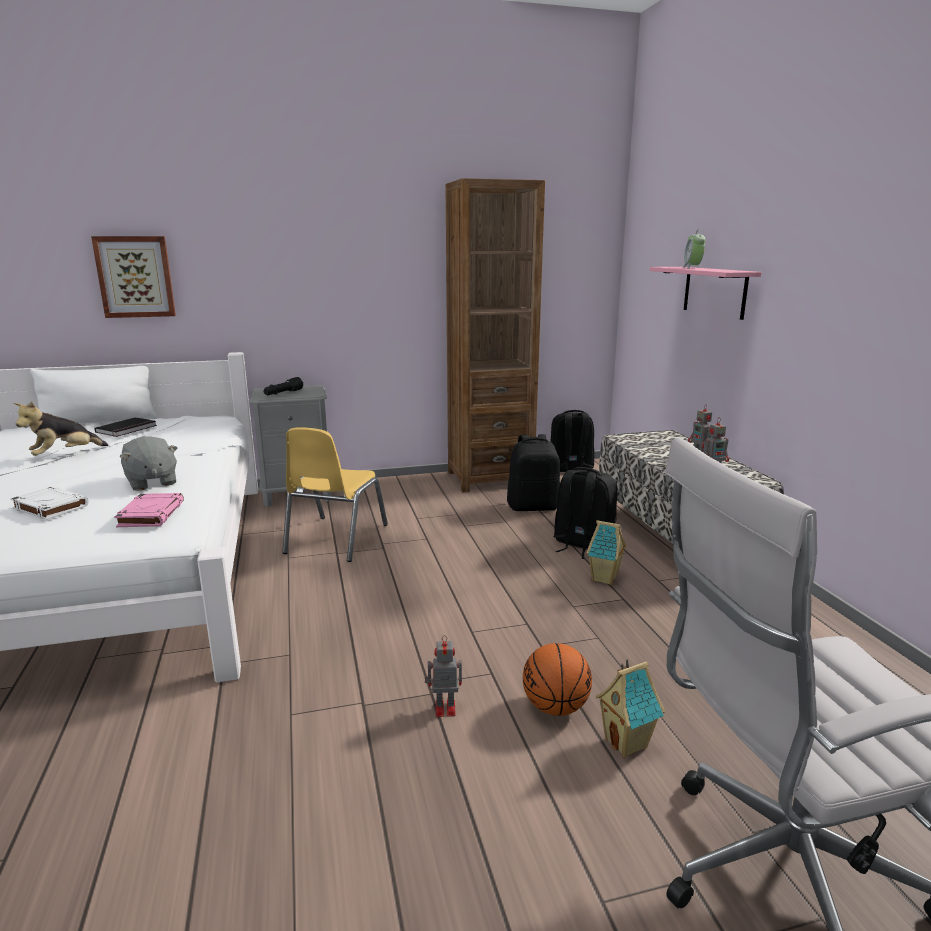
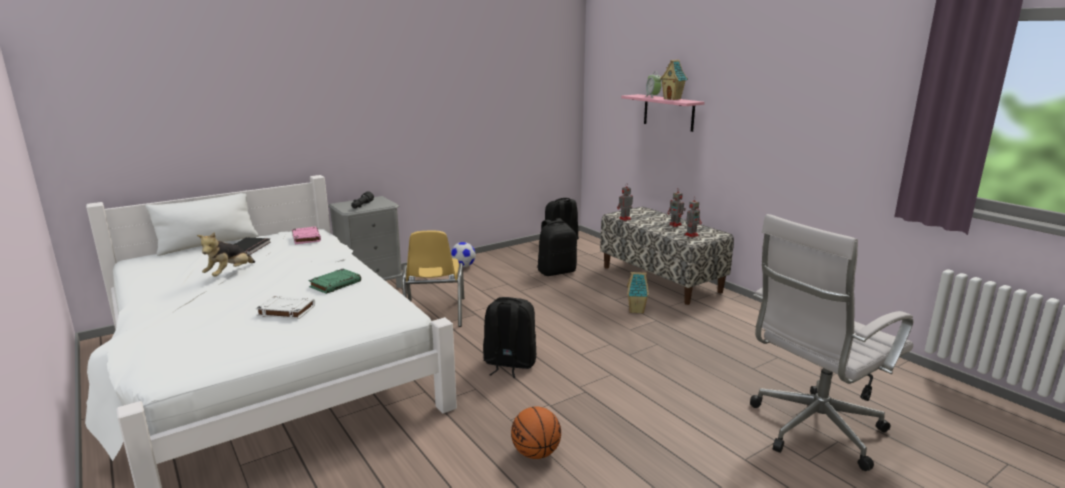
camera: 20 degrees left, 0 degrees up
picture [91,236,176,318] -> none
pink book [114,493,184,527] -> pink book moved to [292,226,321,244]
grey plush toy [120,436,178,491] -> green book [308,269,361,294]
toy robot [425,635,462,717] -> toy robot moved to [617,183,633,221]
brown bookcase [446,178,545,492] -> none
basketball [523,643,592,716] -> basketball moved to [511,407,561,459]
black backpack [554,467,617,559] -> black backpack moved to [483,297,536,378]
toy house [596,659,665,758] -> toy house moved to [660,60,688,100]
none -> football [451,242,476,267]

